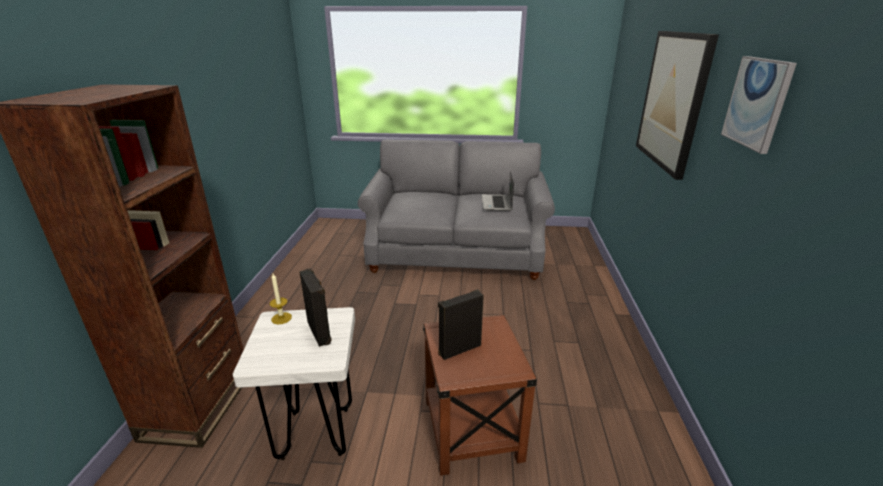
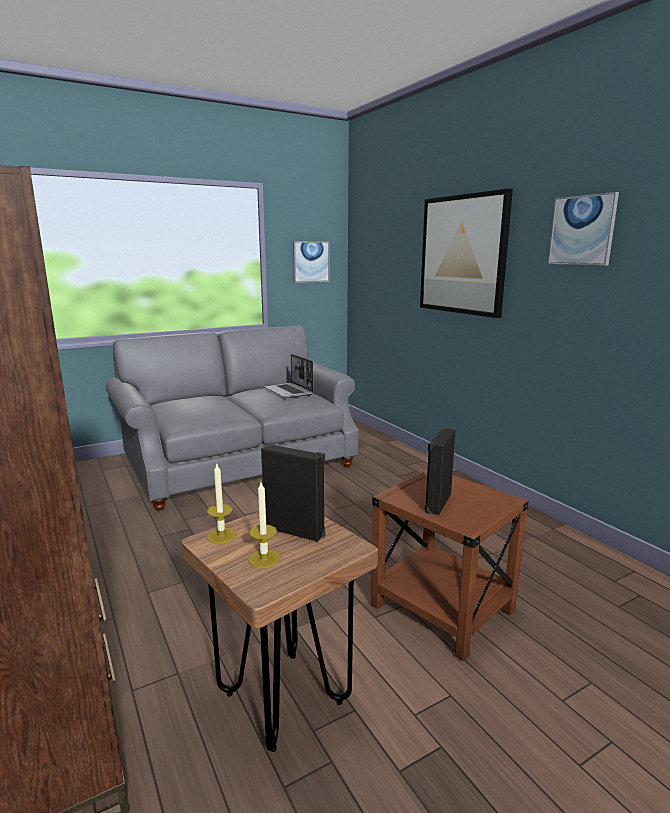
camera: 35 degrees left, 10 degrees down
white stool [233,307,355,460] -> brown stool [182,511,378,752]
none -> candle [248,482,280,568]
none -> picture [293,241,329,283]

